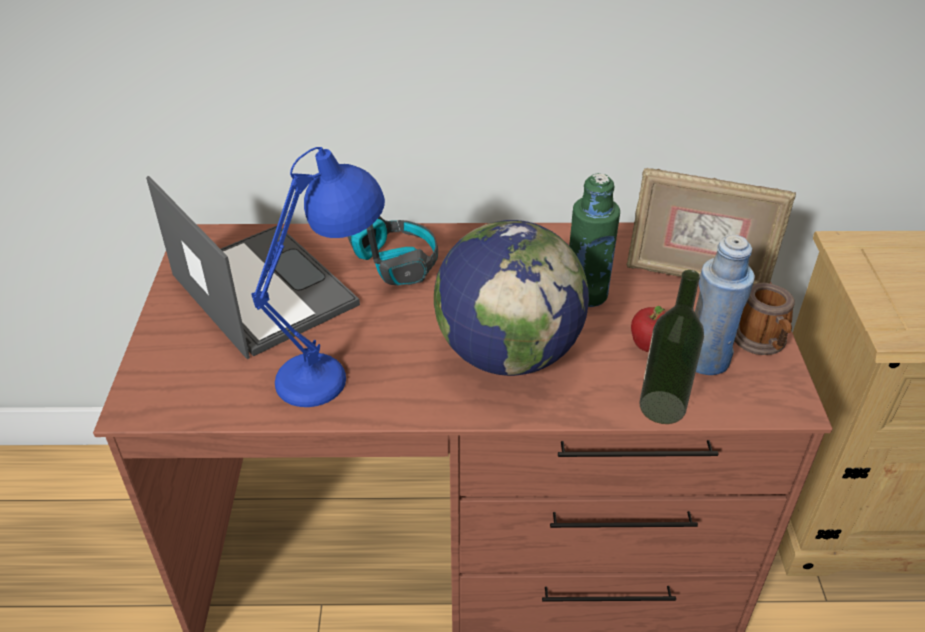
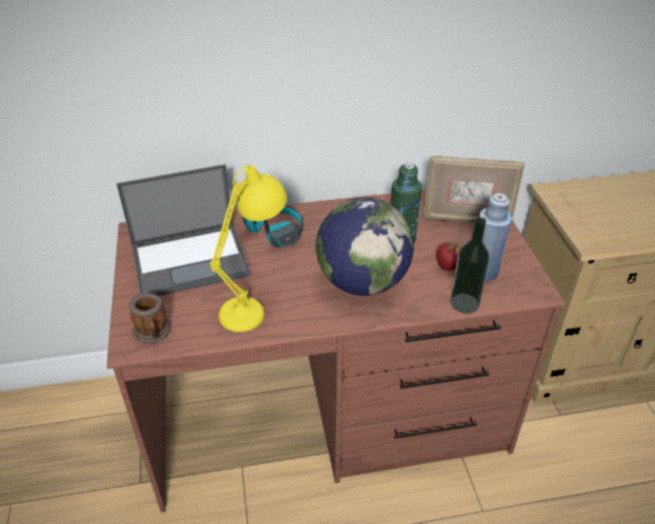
camera: 10 degrees left, 0 degrees up
laptop [146,176,360,359] -> laptop turned 120 degrees clockwise [116,164,251,296]
blue table lamp [251,147,385,407] -> yellow table lamp [210,165,287,332]
mug [734,283,795,355] -> mug moved to [129,293,171,343]

